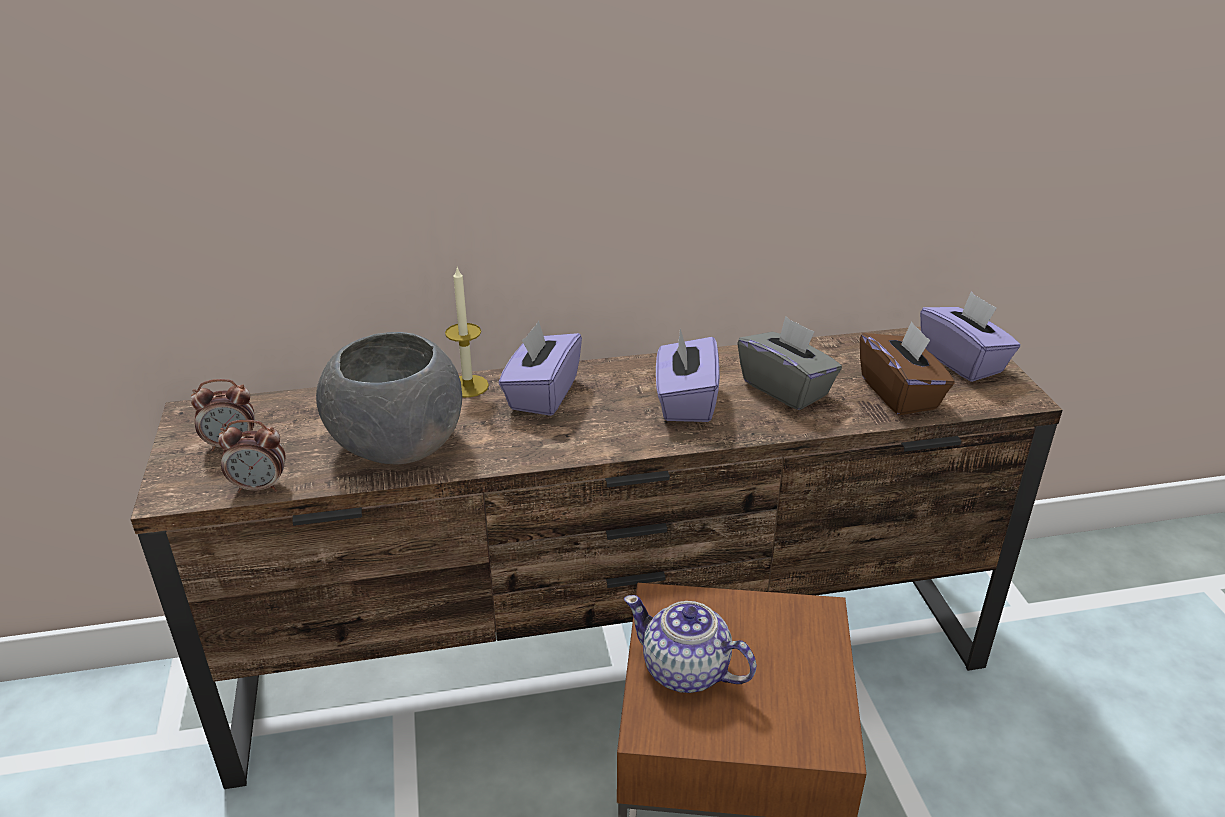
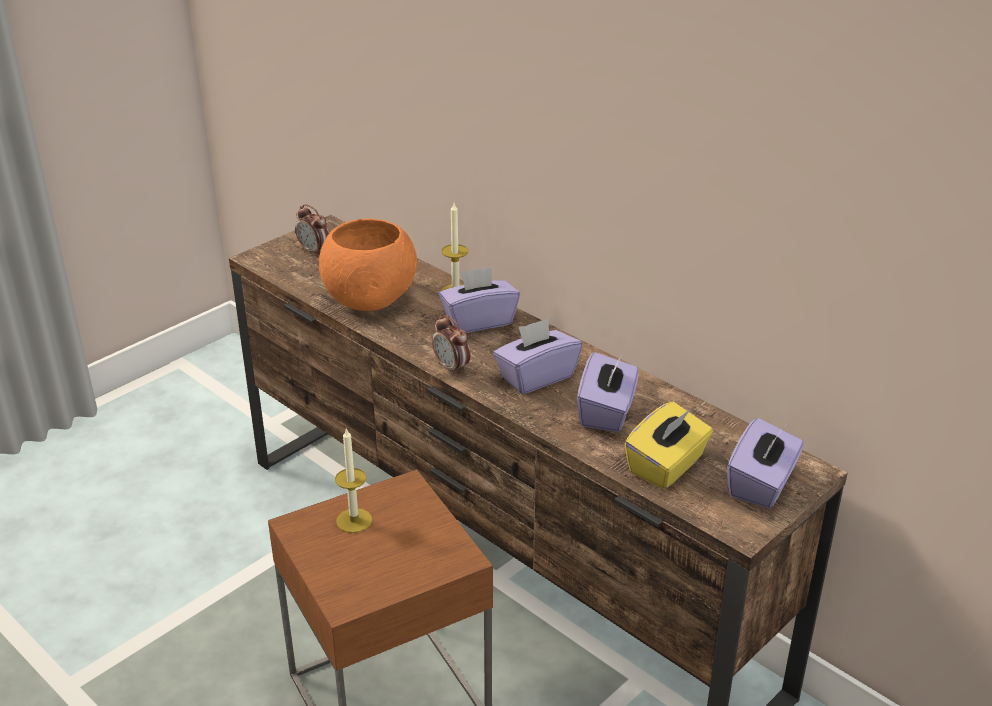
camera: 55 degrees right, 0 degrees up
alarm clock [218,420,286,493] -> alarm clock moved to [432,315,471,376]
grey bowl [316,332,462,464] -> orange bowl [319,219,417,311]
teapot [624,595,757,693] -> candle [335,428,372,533]
grey tissue box [737,316,842,410] -> purple tissue box [577,352,639,432]
brown tissue box [860,322,955,415] -> yellow tissue box [624,402,713,489]

